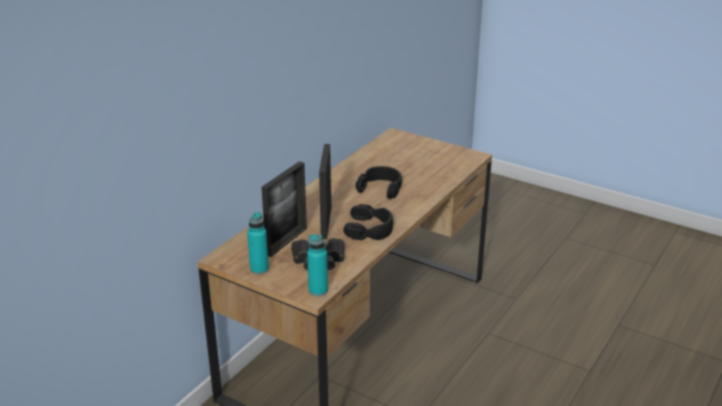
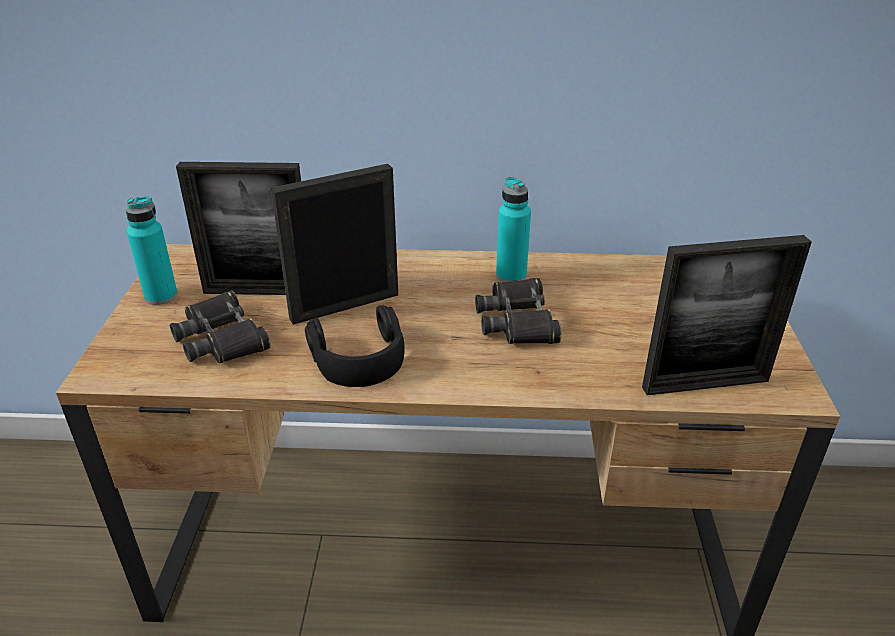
camera: 60 degrees right, 5 degrees up
turquoise bottle [307,234,328,297] -> turquoise bottle moved to [496,177,531,282]
black headphones [355,166,402,199] -> black binoculars [475,278,561,344]
none -> picture frame [642,235,812,395]

